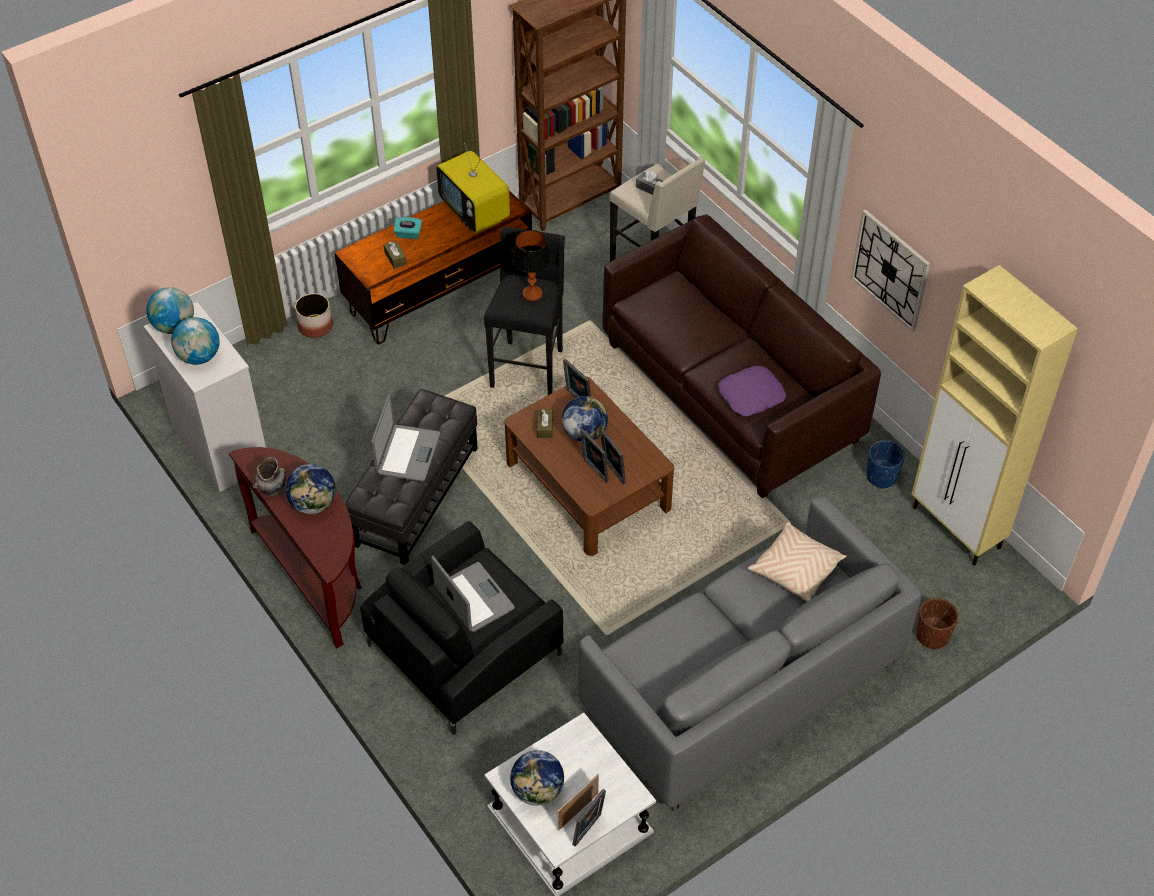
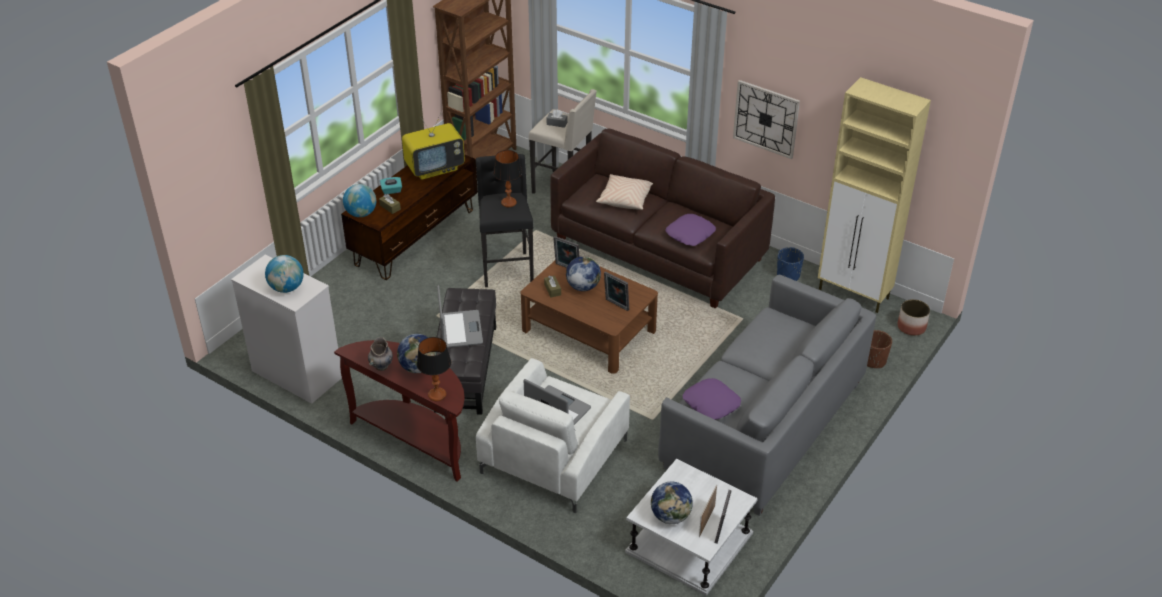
camera: 20 degrees left, 10 degrees down
globe [146,287,194,334] -> globe moved to [343,184,376,217]
planter [295,293,333,338] -> planter moved to [897,299,930,336]
black armchair [360,521,563,735] -> white armchair [476,358,630,513]
television [436,143,510,234] -> television turned 60 degrees counterclockwise [402,116,465,180]
picture frame [580,429,609,483] -> none
beige pillow [748,522,846,602] -> beige pillow moved to [596,174,653,210]
none -> table lamp [417,337,451,401]
none -> purple pillow [683,378,741,420]

